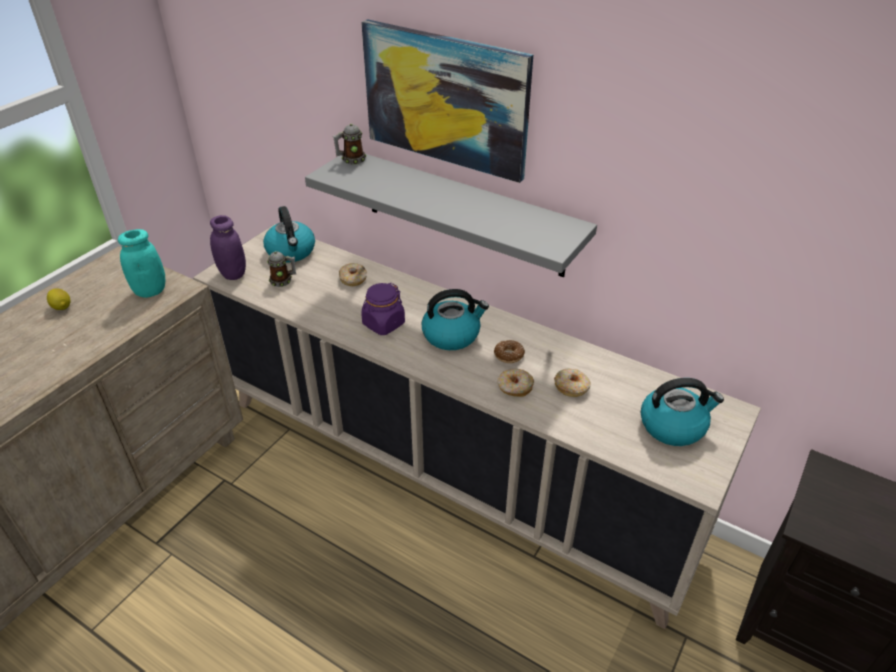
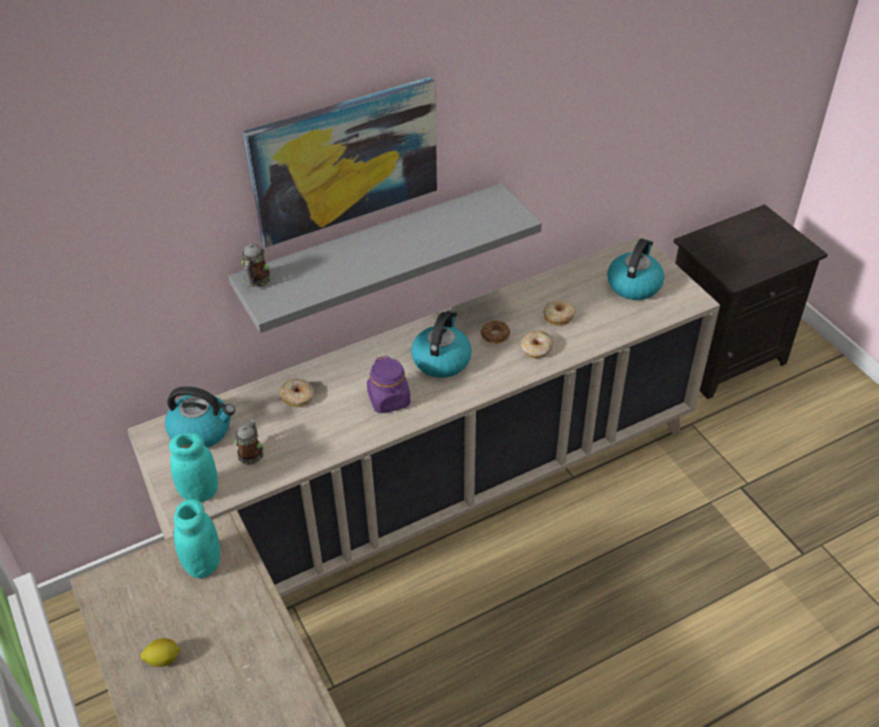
camera: 60 degrees left, 5 degrees up
purple jar [210,215,246,280] -> turquoise jar [169,433,218,502]

